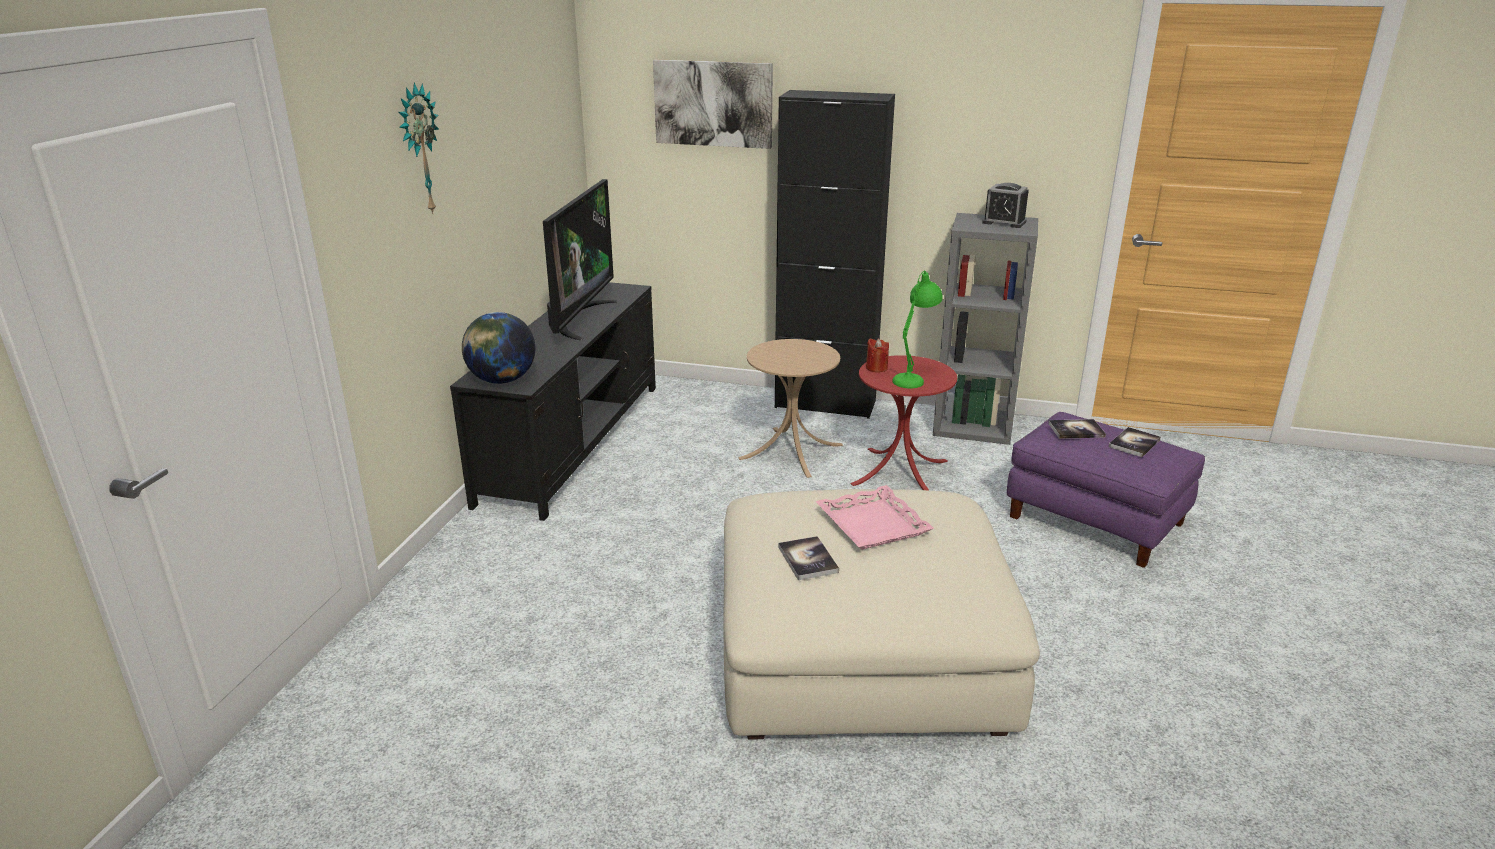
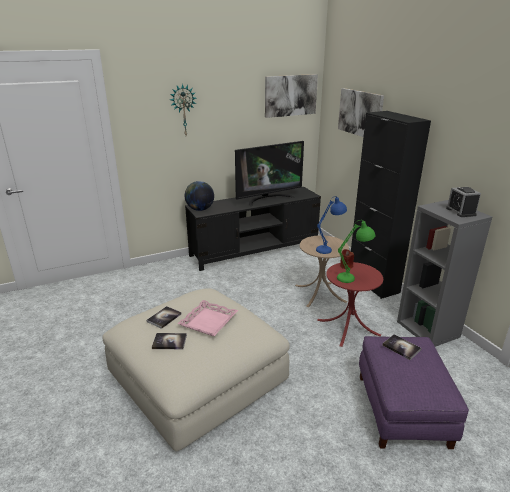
camera: 50 degrees right, 0 degrees up
book [1109,427,1161,457] -> book moved to [152,333,187,349]
none -> picture [265,74,318,118]
none -> blue table lamp [316,196,347,254]

